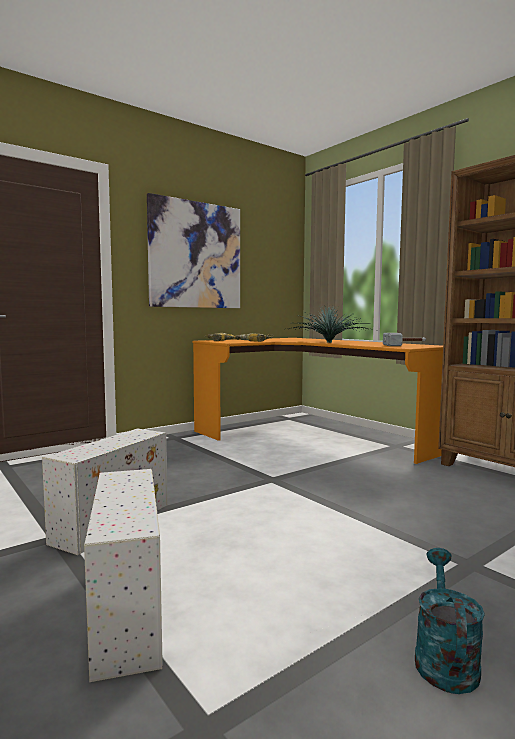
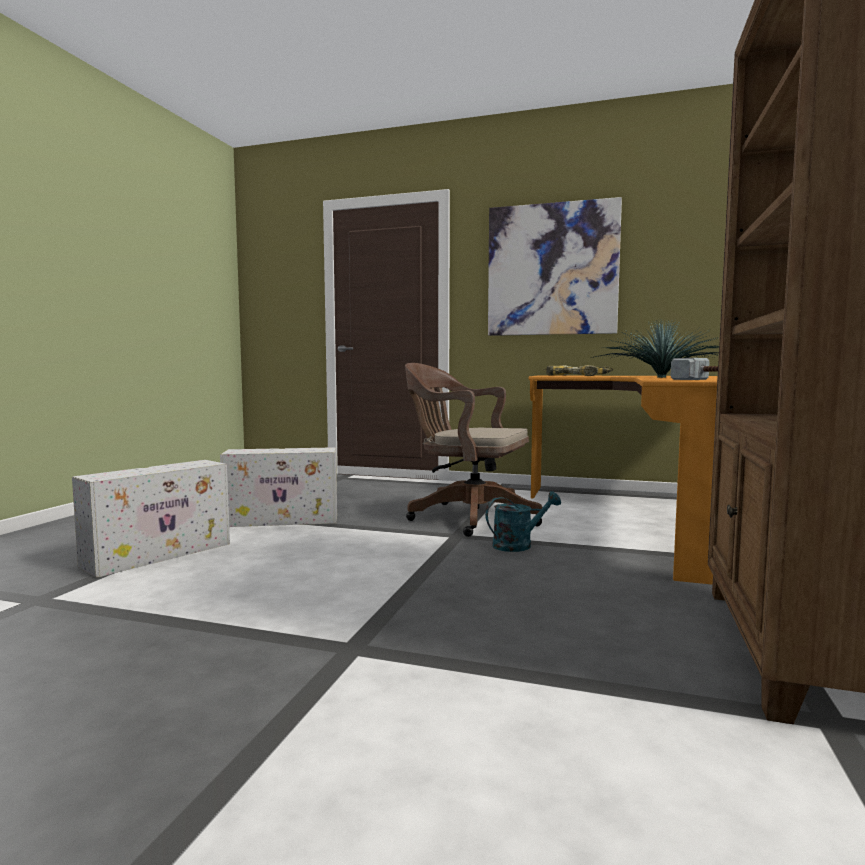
camera: 55 degrees right, 0 degrees up
turquoise watering can [415,548,485,694] -> turquoise watering can moved to [485,491,561,552]
none -> brown office chair [405,363,542,537]

